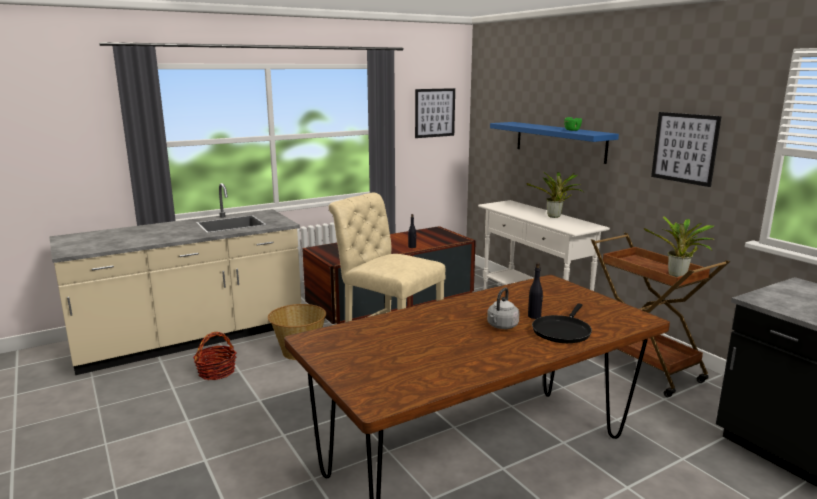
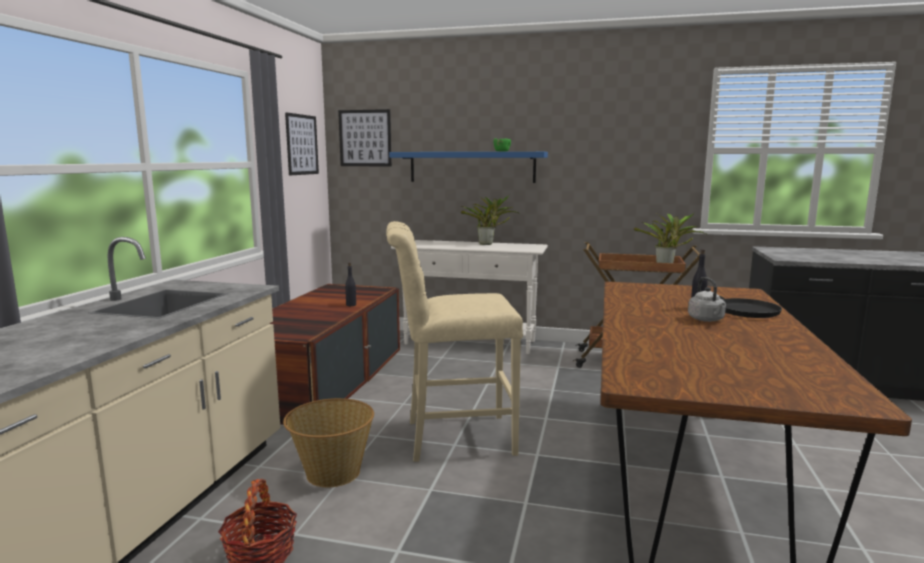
camera: 45 degrees left, 5 degrees down
picture [651,112,722,187] -> picture moved to [338,109,392,166]

